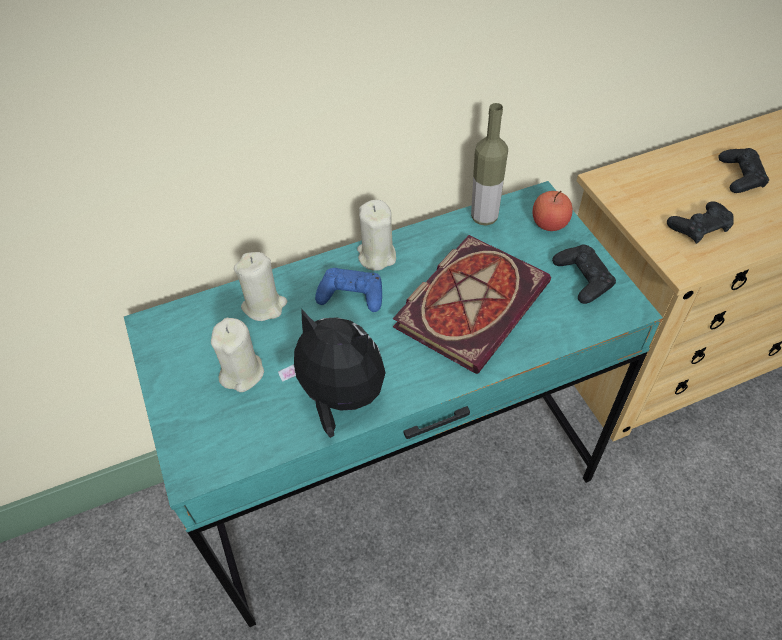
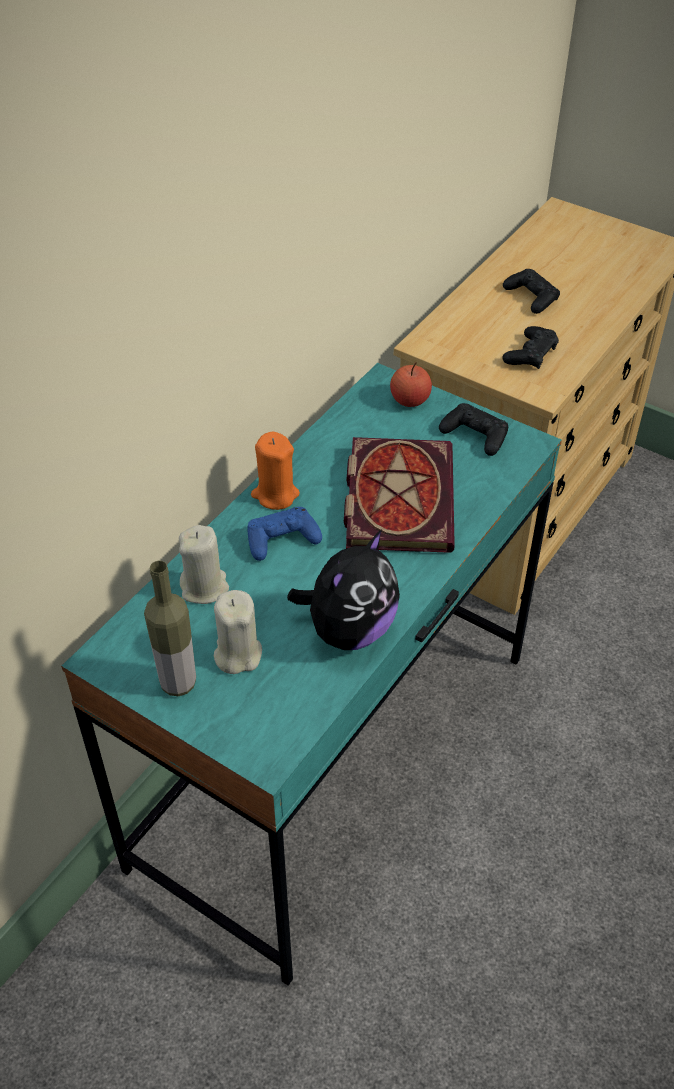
camera: 35 degrees left, 5 degrees down
plush toy [278,309,386,438] -> plush toy turned 135 degrees clockwise [287,530,400,650]
beige candle [357,200,396,271] -> orange candle [251,431,300,510]
bottle [471,103,508,226] -> bottle moved to [144,560,196,696]

